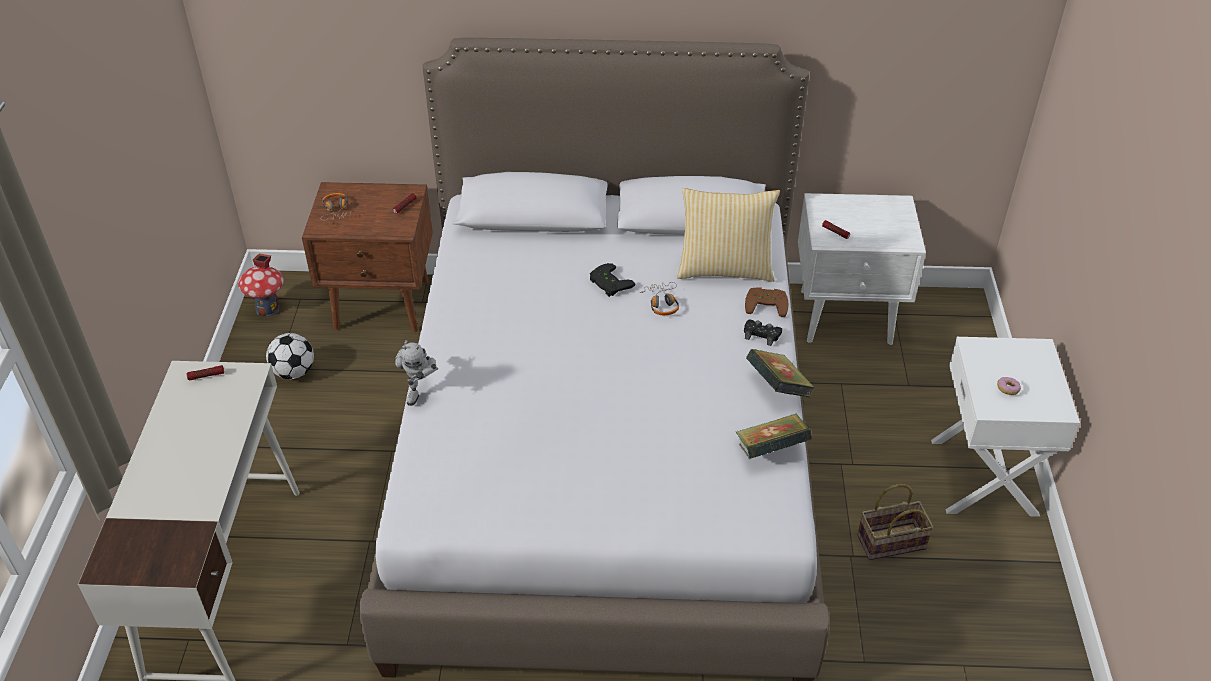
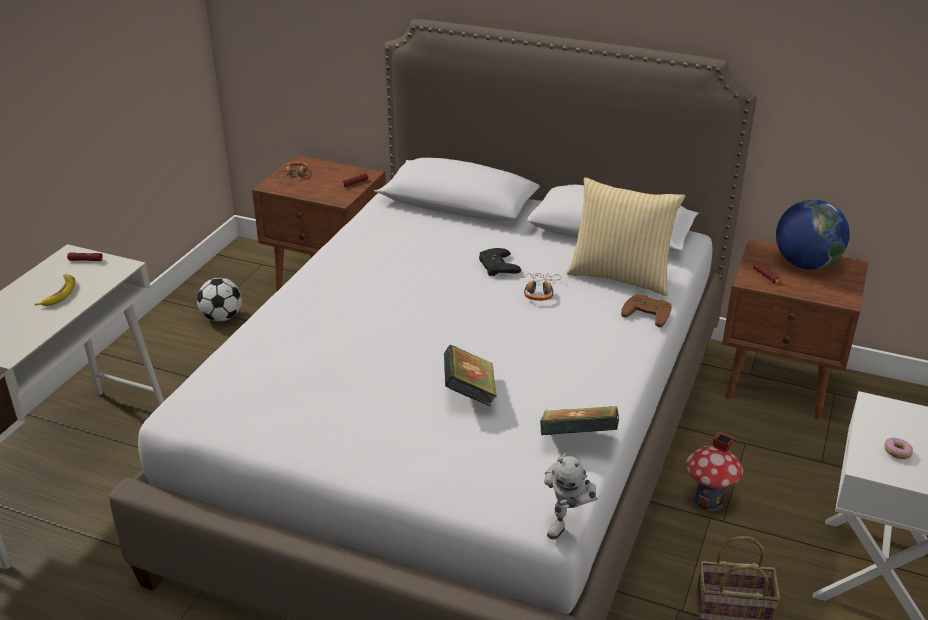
camera: 20 degrees right, 10 degrees down
toy house [238,253,284,317] -> toy house moved to [686,431,743,511]
toy robot [395,340,438,406] -> toy robot moved to [544,453,598,540]
black game controller [744,319,782,346] -> none
book [746,349,815,397] -> book moved to [444,345,497,406]
white nightstand [798,193,926,345] -> brown nightstand [722,239,869,420]
none -> banana [35,274,76,306]
none -> globe [776,199,850,270]

